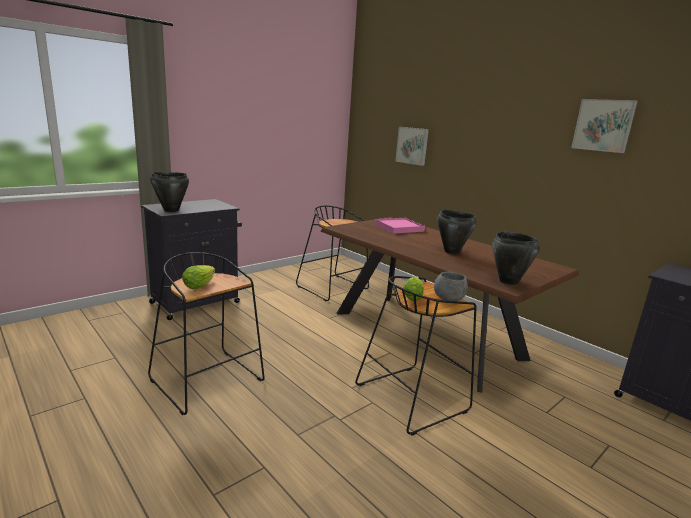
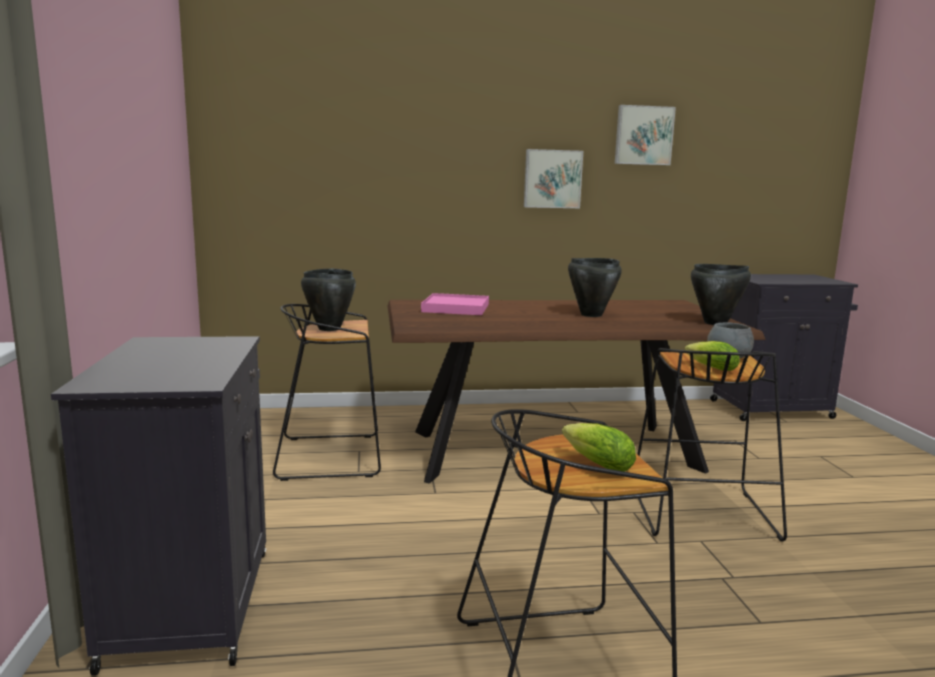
camera: 55 degrees left, 5 degrees down
black cooking pot [150,172,189,212] -> black cooking pot moved to [301,269,356,331]
picture [395,127,429,166] -> picture moved to [524,149,583,208]

